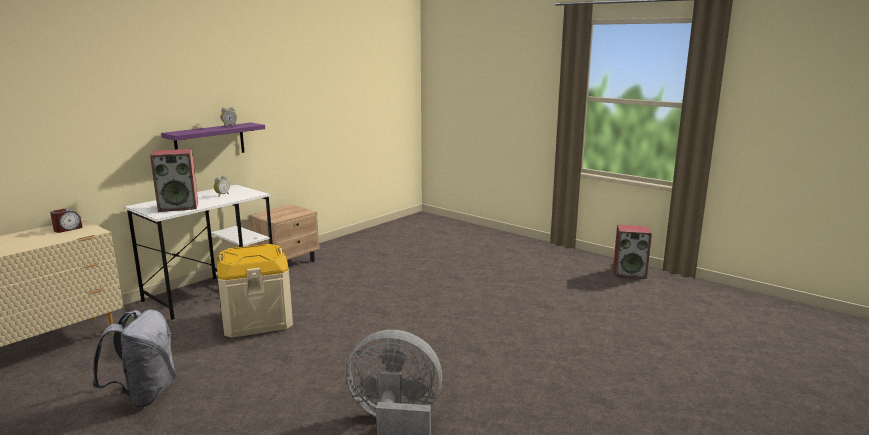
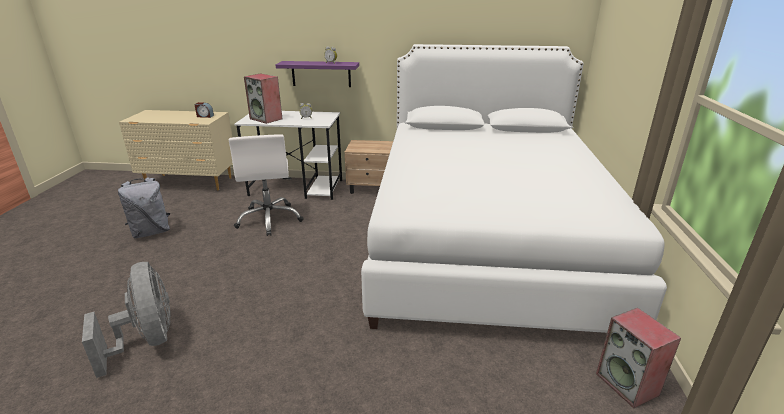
camera: 55 degrees right, 10 degrees up
beige storage box [217,244,293,338] -> white office chair [229,134,304,236]
none -> white bed [361,44,667,333]

